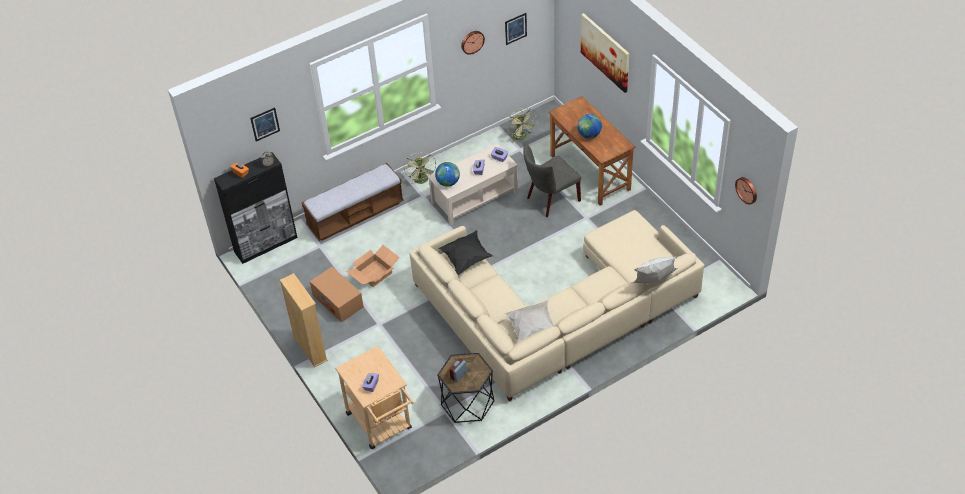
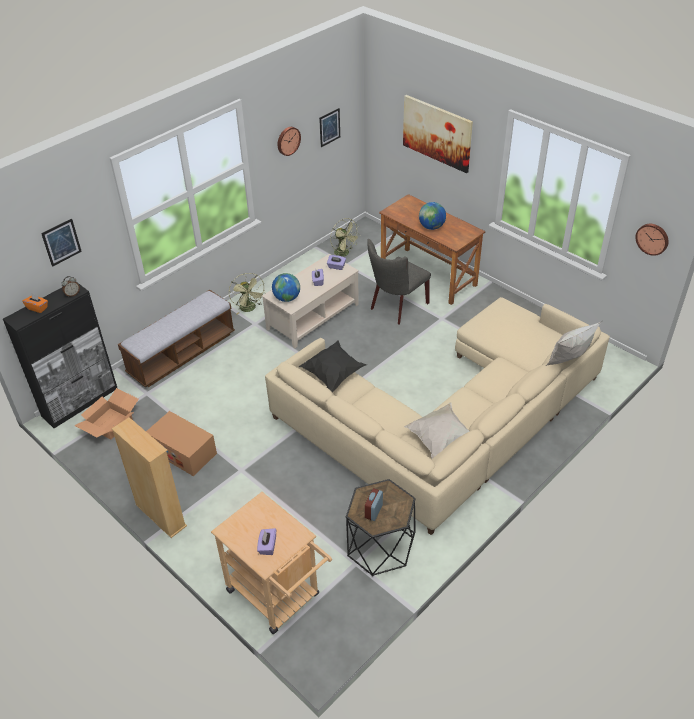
camera: 15 degrees left, 5 degrees down
cardboard box [346,245,400,287] -> cardboard box moved to [74,388,139,439]

